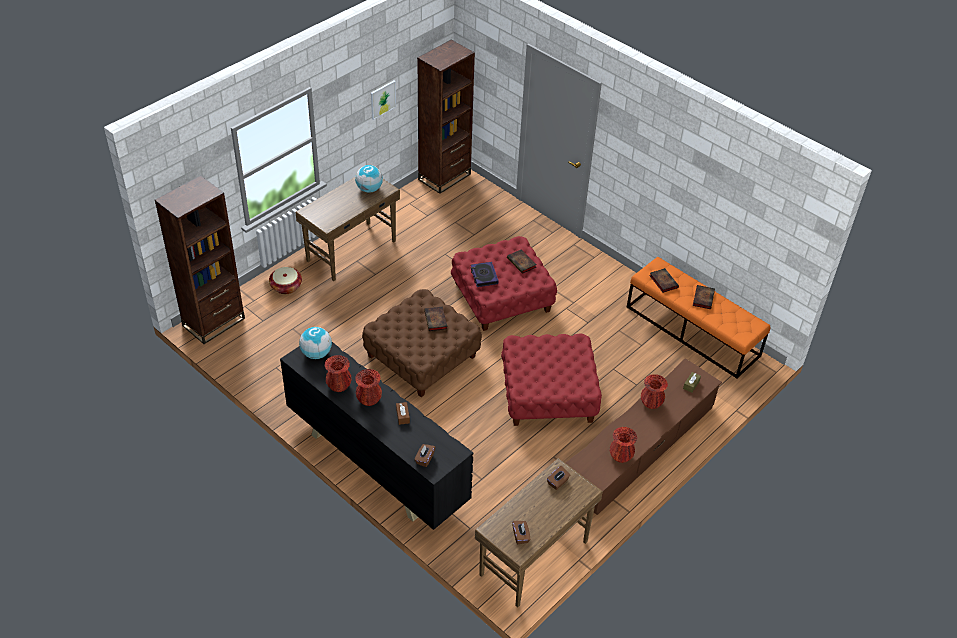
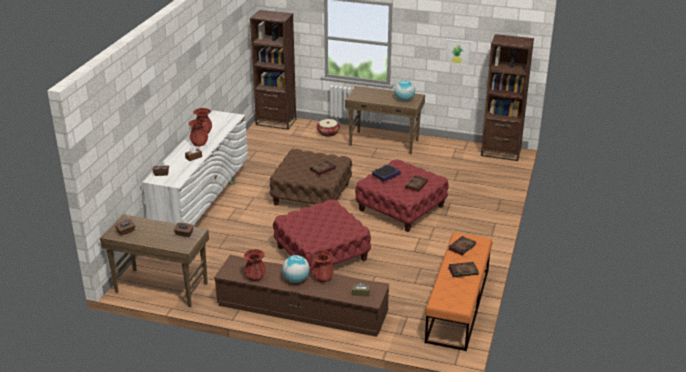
camera: 65 degrees right, 15 degrees down
black cabinet [280,342,473,530] -> white cabinet [142,110,248,227]
globe [299,327,332,359] -> globe moved to [282,255,310,283]

